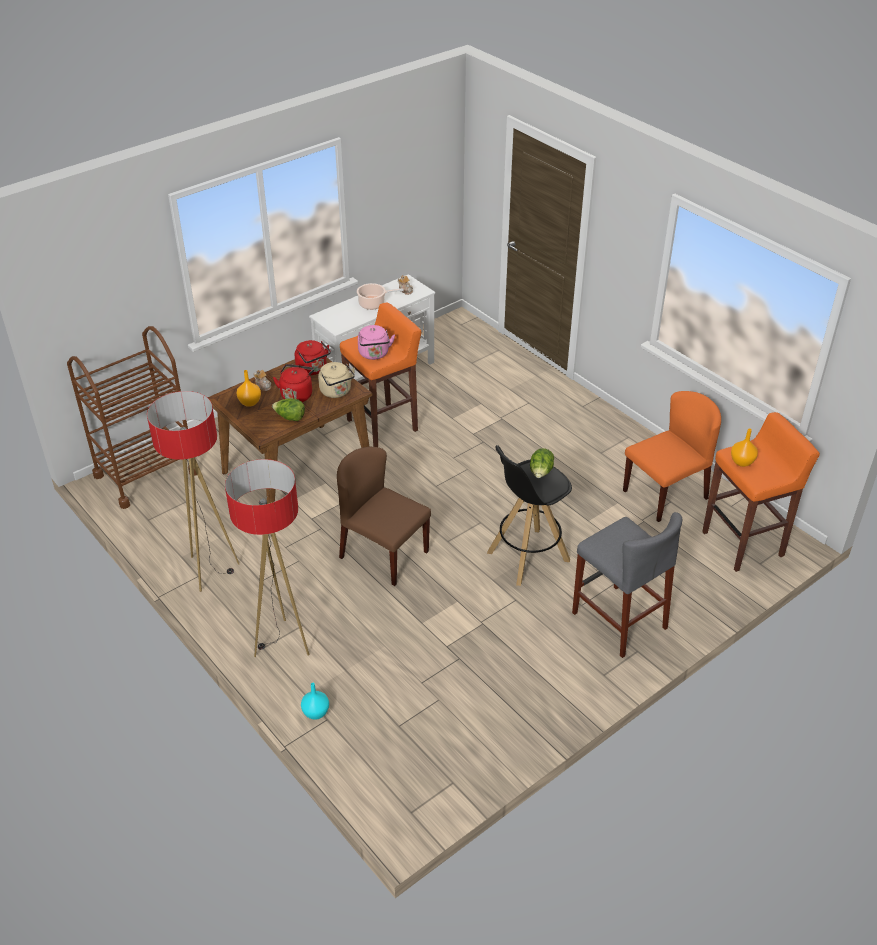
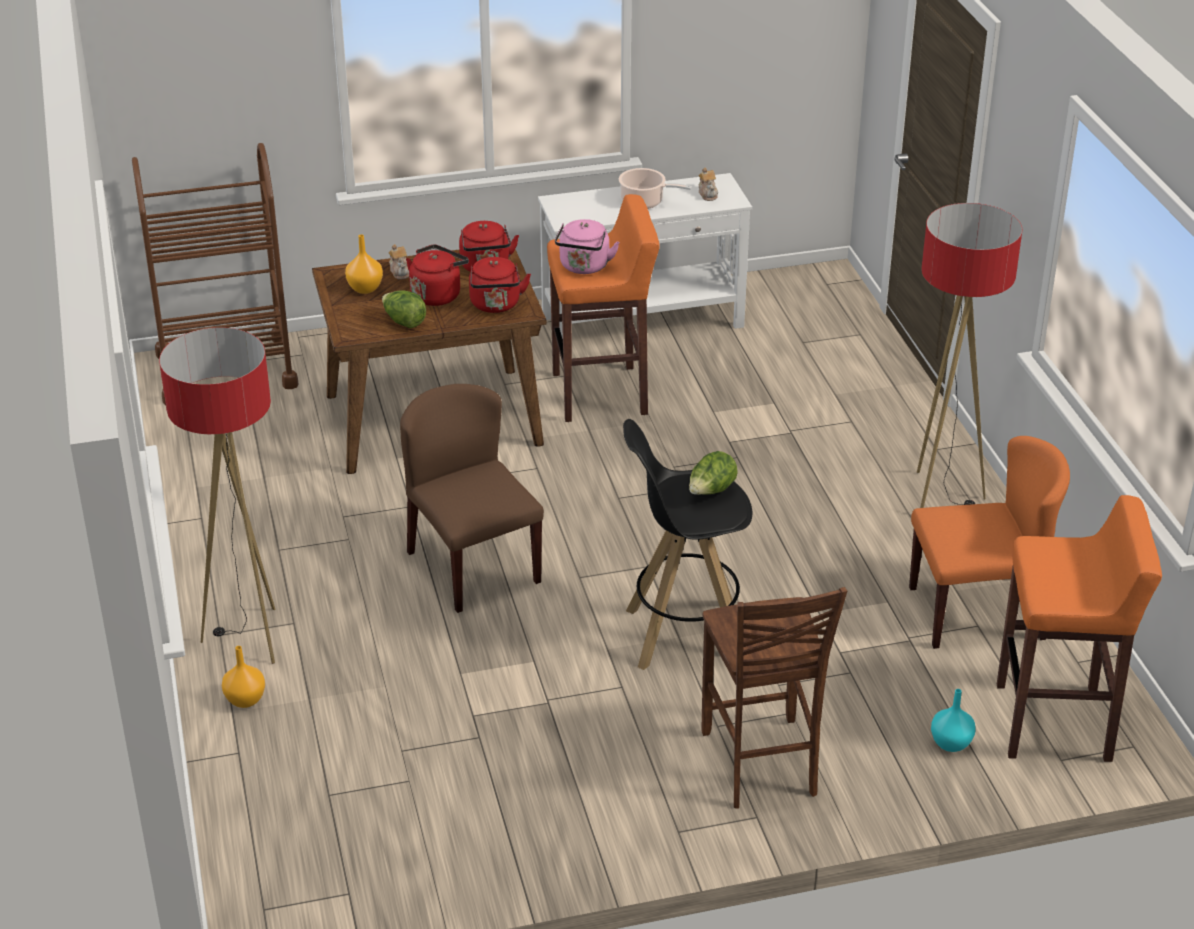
camera: 25 degrees right, 5 degrees down
floor lamp [147,391,239,592] -> floor lamp moved to [917,203,1022,508]
turquoise vase [301,683,329,720] -> turquoise vase moved to [931,689,976,752]
beige kettle [318,362,355,398] -> red kettle [469,257,531,313]
grey stool [572,512,682,658] -> brown chair [701,587,847,808]
orange vase [731,428,758,467] -> orange vase moved to [222,646,265,708]

